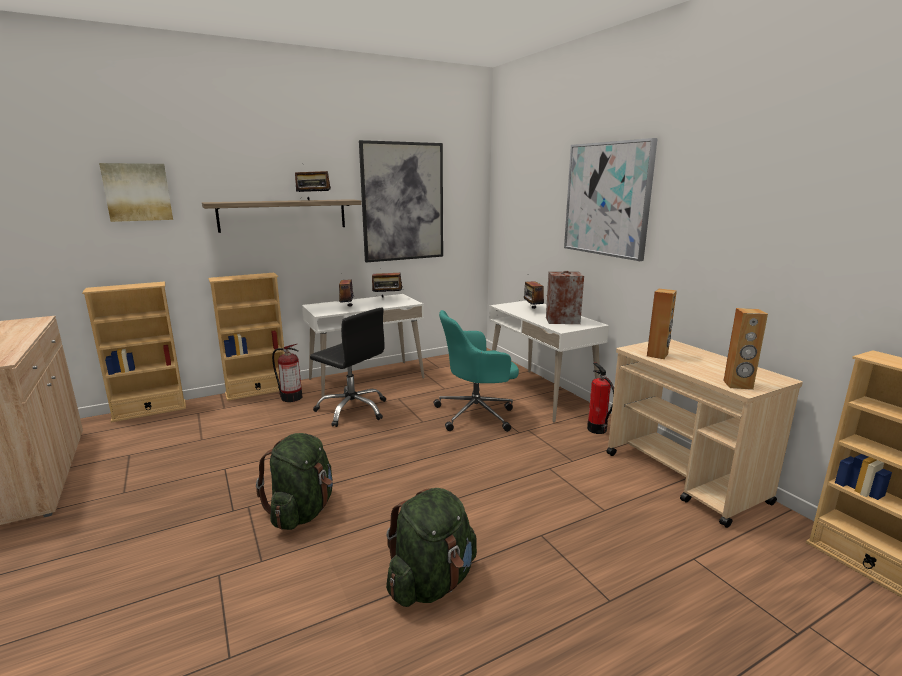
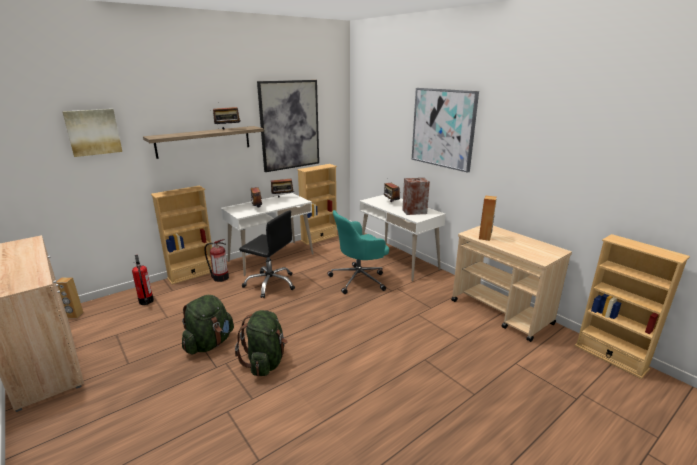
camera: 10 degrees left, 5 degrees up
beige bookcase [82,282,186,422] -> beige bookcase moved to [297,164,338,245]
green backpack [386,488,477,607] -> green backpack moved to [182,295,234,354]
fire extinguisher [587,363,614,434] -> fire extinguisher moved to [132,255,154,305]
brown speaker [723,308,768,390] -> brown speaker moved to [56,277,84,318]

